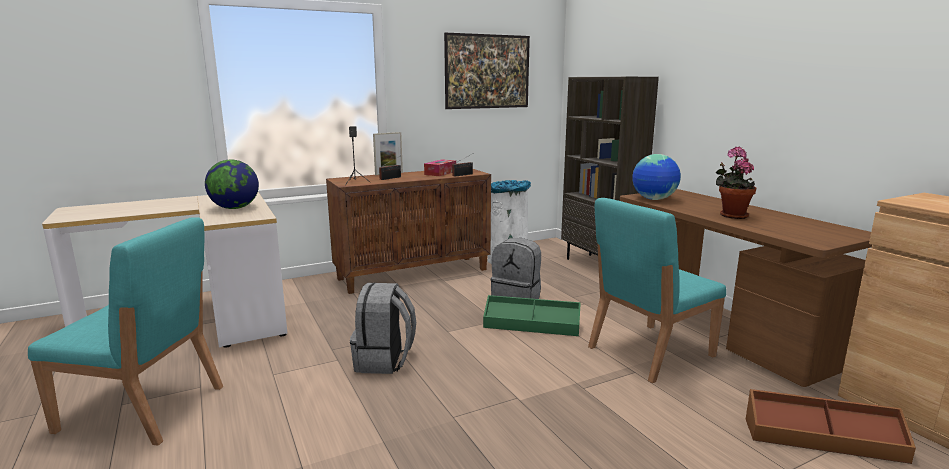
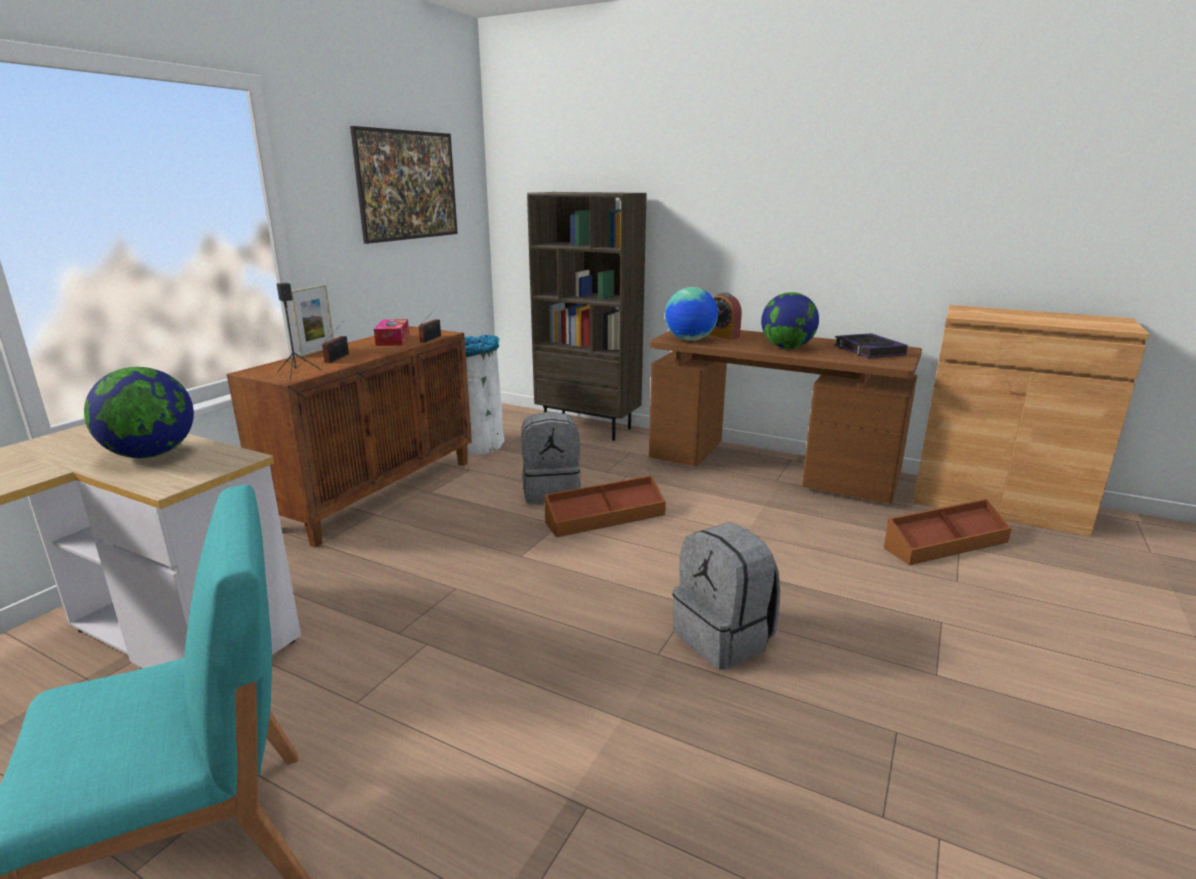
camera: 35 degrees left, 5 degrees up
grey backpack [350,283,416,374] -> grey backpack moved to [673,522,780,670]
green storage box [483,295,581,336] -> brown storage box [544,475,666,537]
turquoise chair [588,198,726,383] -> none
potted plant [716,146,756,219] -> globe [761,292,819,349]
none -> alarm clock [708,293,742,339]
none -> book [834,333,908,358]

